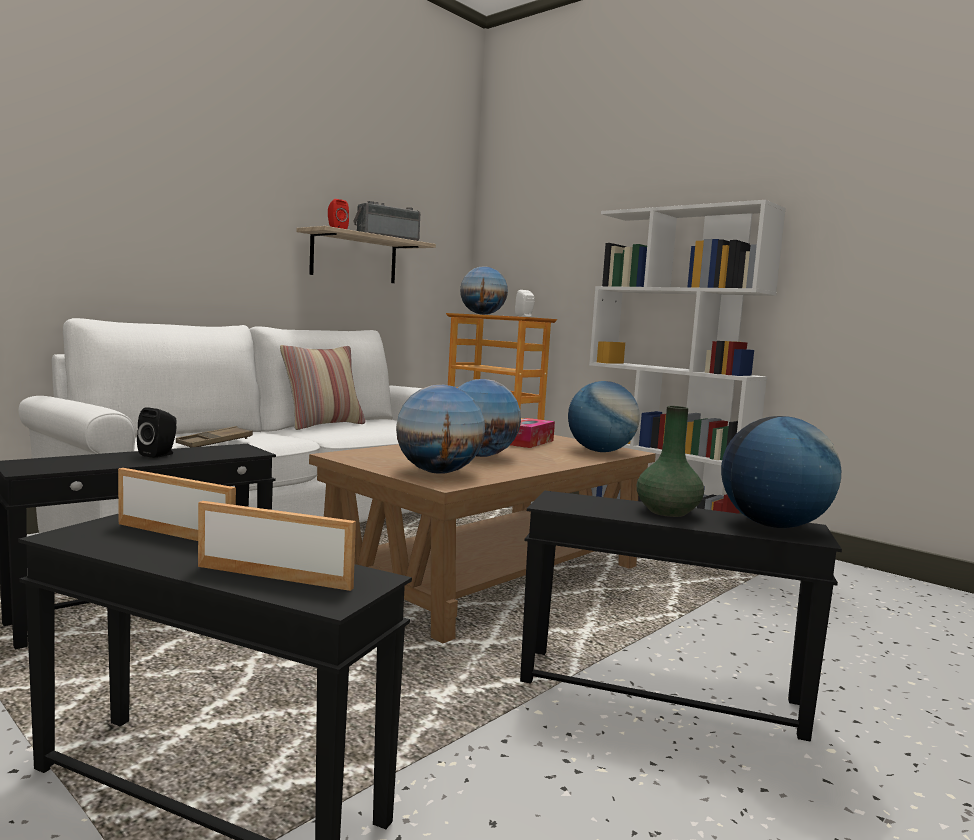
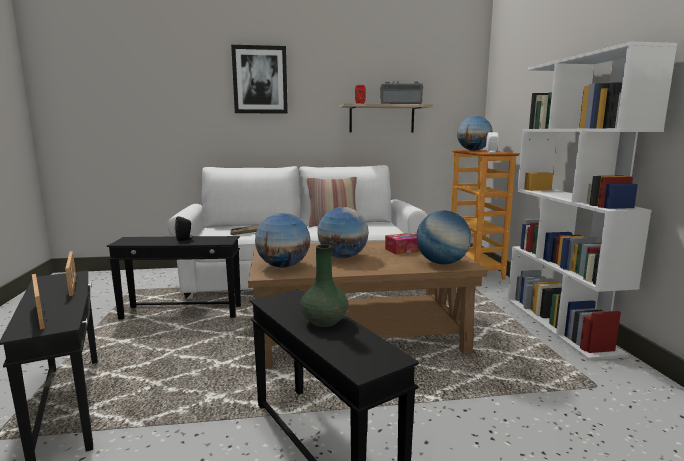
camera: 40 degrees right, 5 degrees up
globe [721,416,841,528] -> none
none -> picture [231,45,288,114]

